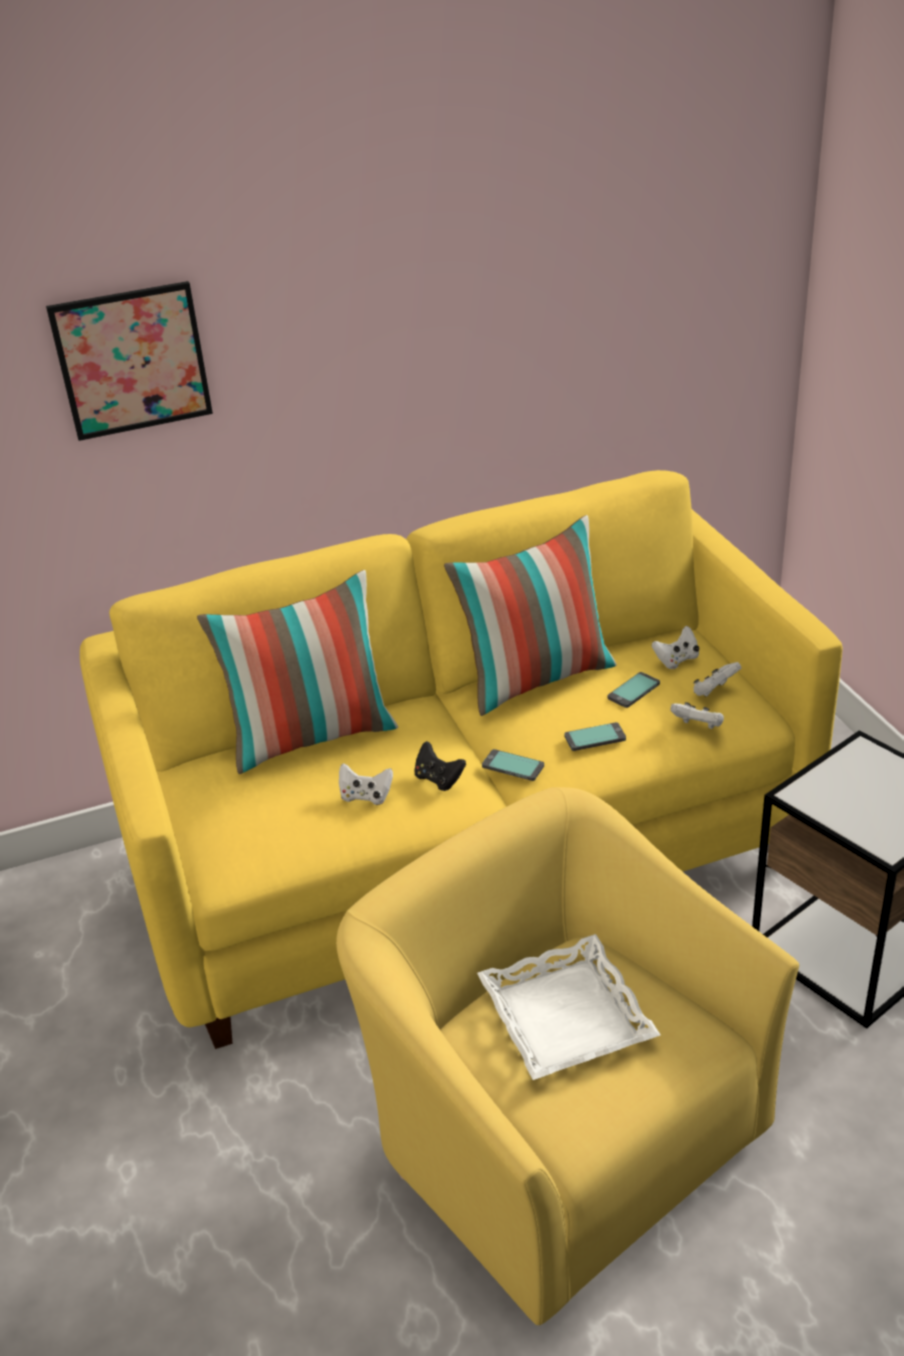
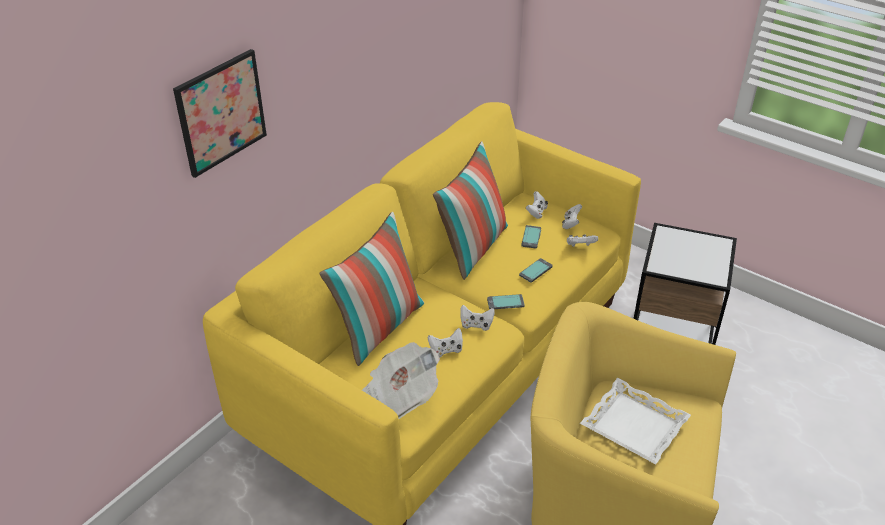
camera: 35 degrees left, 5 degrees up
black game controller [414,741,466,791] -> white game controller [460,305,495,331]
none -> newspaper [362,342,440,419]

